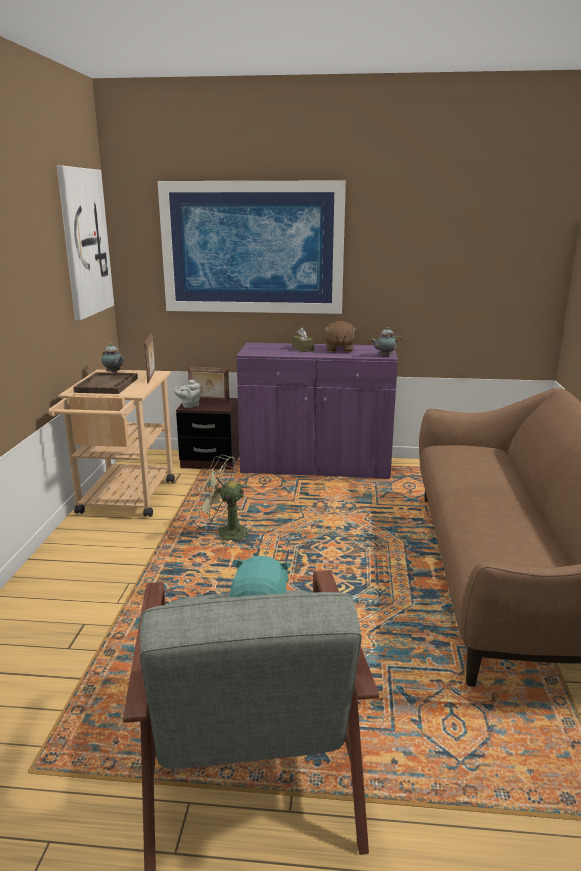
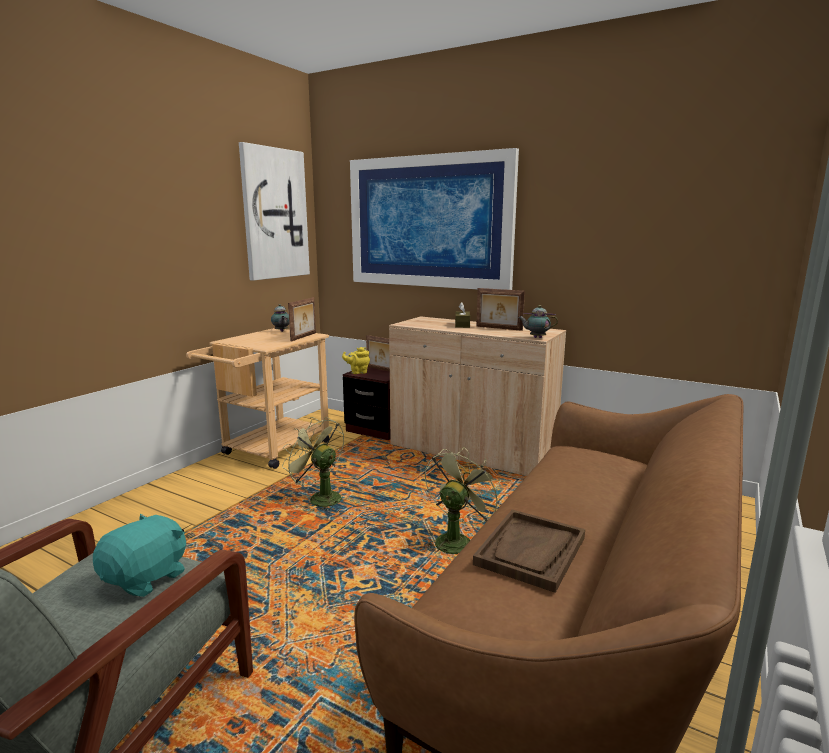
camera: 25 degrees right, 5 degrees down
brown tray [73,372,138,394] -> brown tray moved to [473,510,585,593]
grey teapot [174,379,200,408] -> yellow teapot [342,347,370,374]
purple cabinet [236,343,398,479] -> beige cabinet [389,316,566,476]
brown plush toy [325,321,357,352] -> picture frame [476,288,525,331]
none -> green fan [425,447,502,554]

